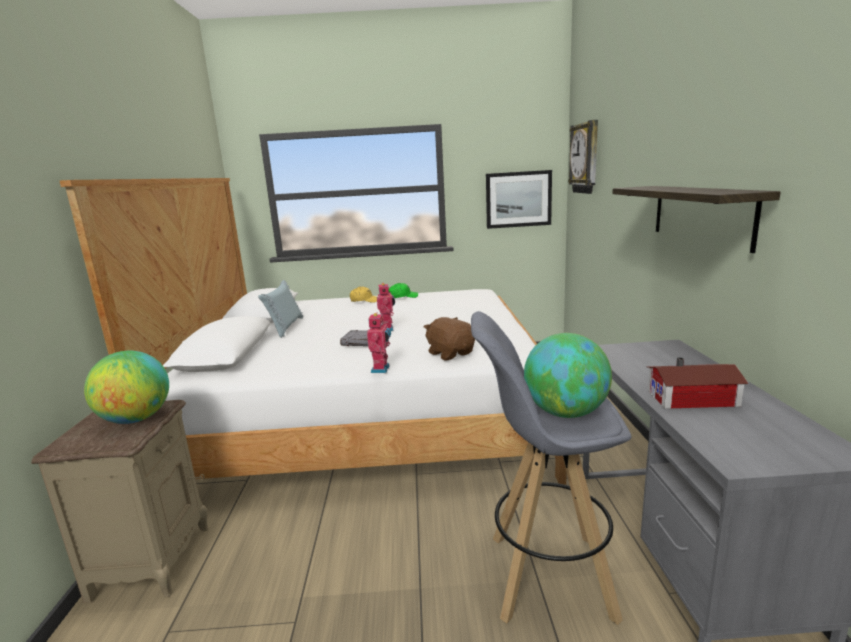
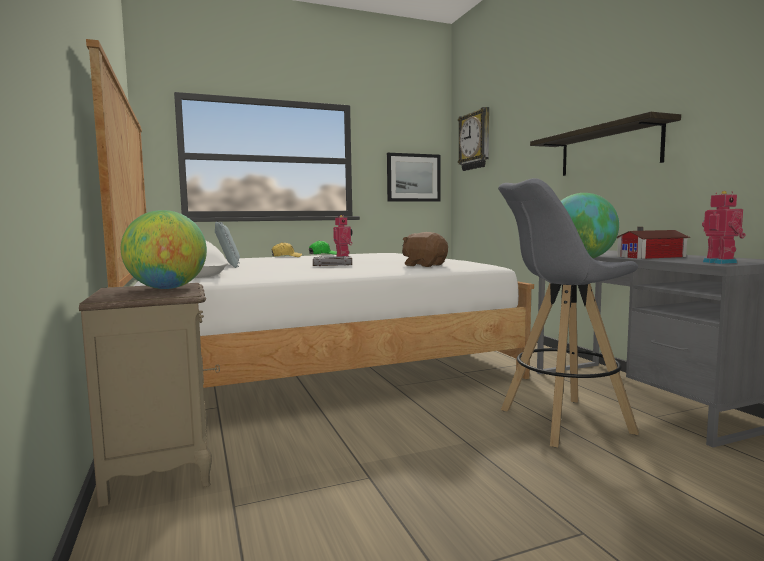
camera: 20 degrees left, 10 degrees down
toy robot [367,312,391,373] -> toy robot moved to [702,191,746,264]

